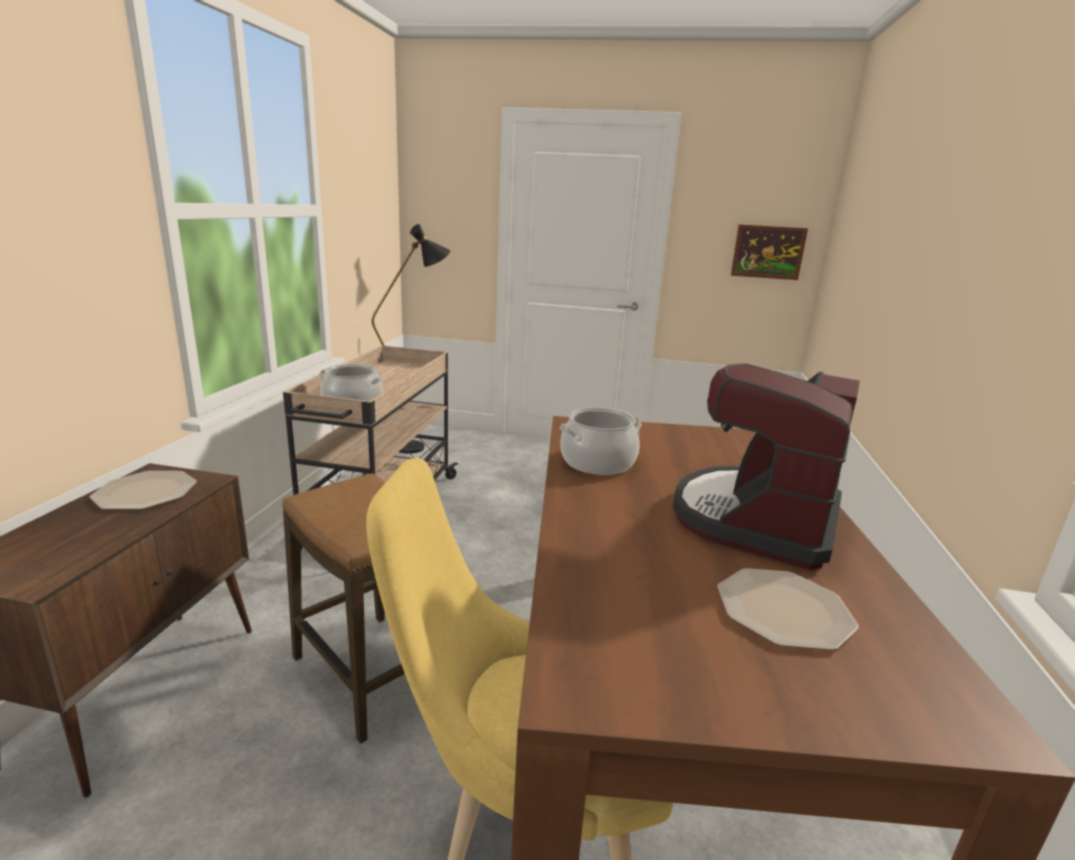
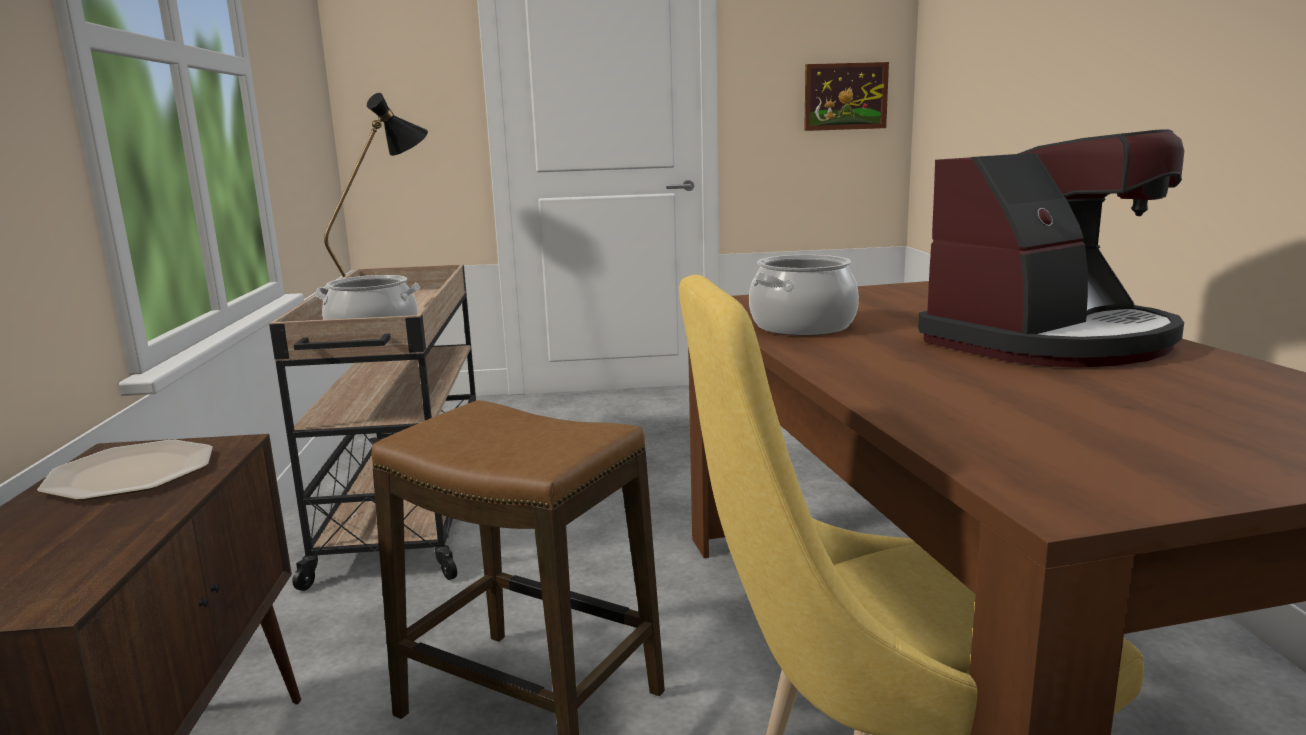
camera: 15 degrees left, 5 degrees down
coffee machine [673,363,860,570] -> coffee machine turned 135 degrees counterclockwise [918,129,1184,368]
plate [717,568,858,651] -> none

